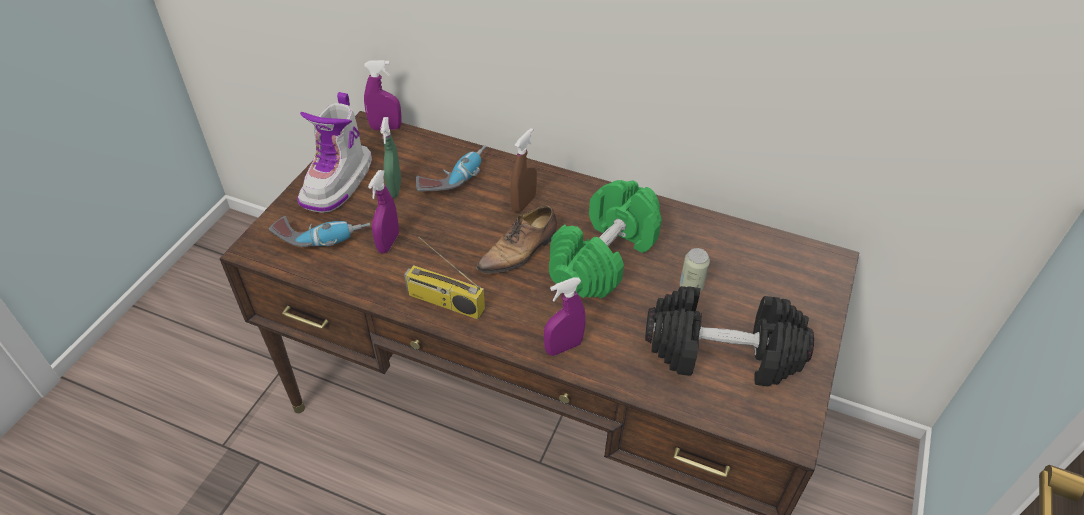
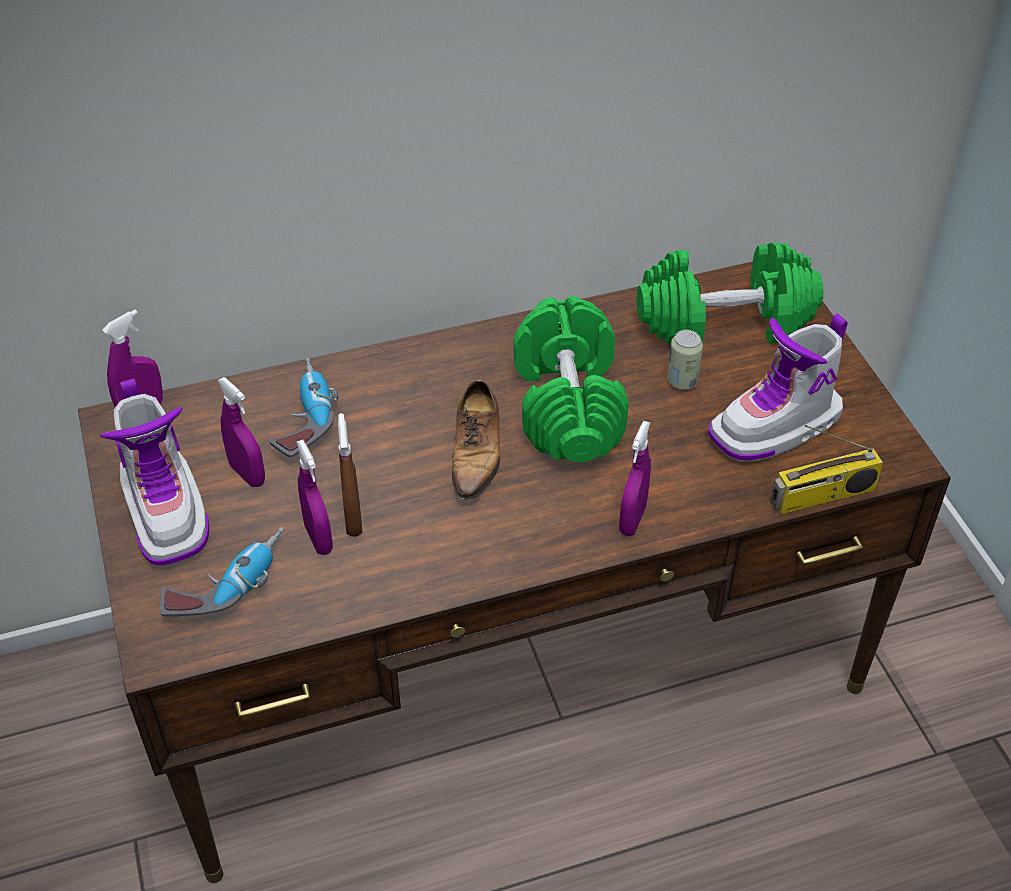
camera: 40 degrees left, 0 degrees up
green spray bottle [380,117,401,198] -> purple spray bottle [218,377,265,487]
radio [404,237,485,319] -> radio moved to [770,425,883,514]
brown spray bottle [510,128,537,212] -> brown spray bottle moved to [338,413,362,537]
black dumbbell [645,286,814,387] -> boot [708,314,848,462]
none -> green dumbbell [637,243,823,344]

